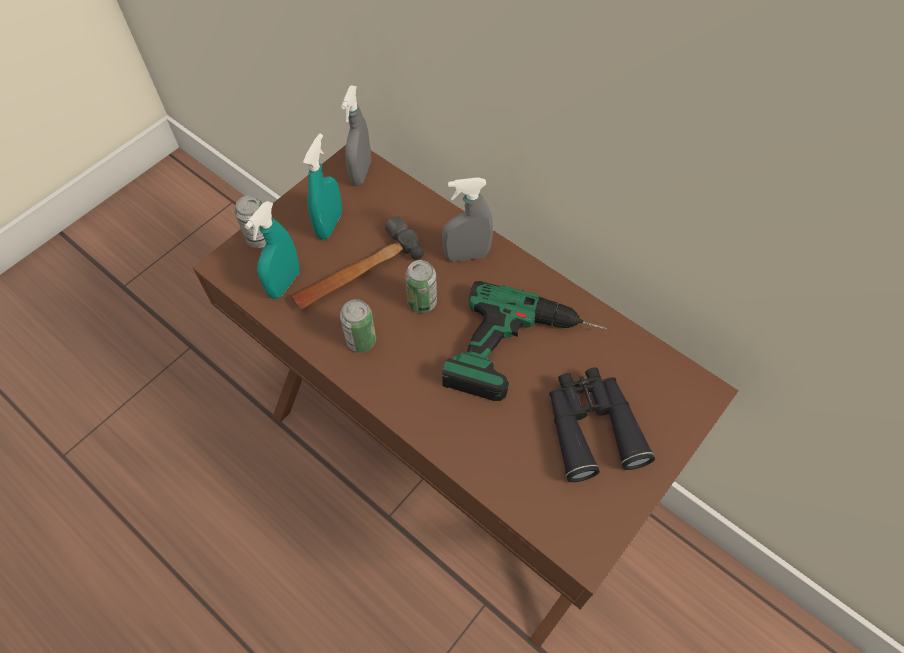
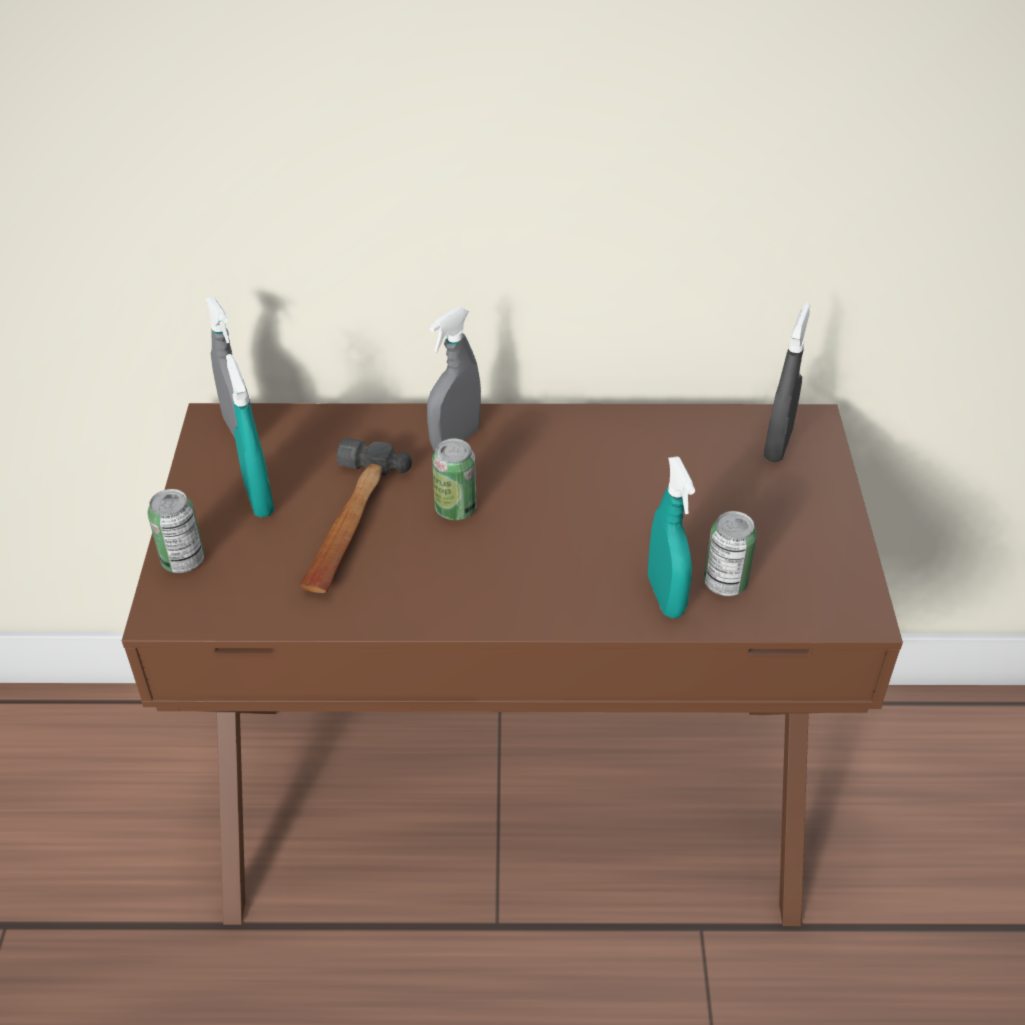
camera: 40 degrees left, 15 degrees down
turquoise spray bottle [245,201,300,299] -> turquoise spray bottle moved to [648,456,695,618]
can [340,299,376,352] -> can moved to [704,511,757,596]
power drill [442,281,607,401] -> none
black binoculars [549,367,655,482] -> none
none -> grey spray bottle [763,303,811,462]

